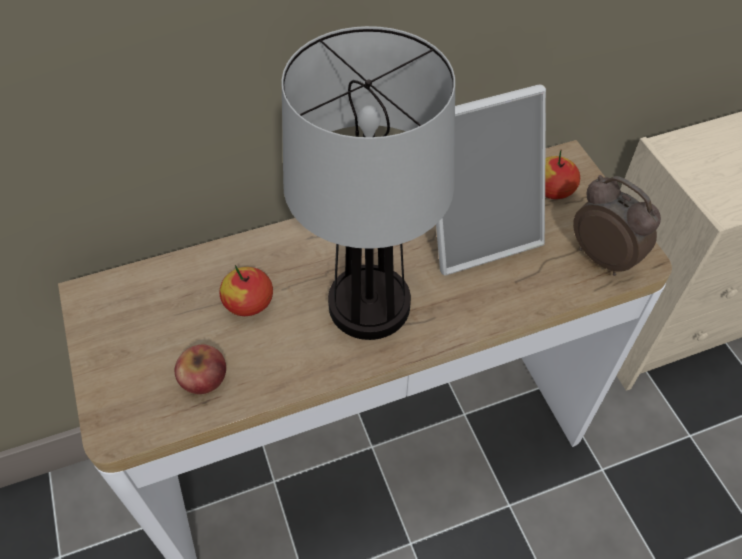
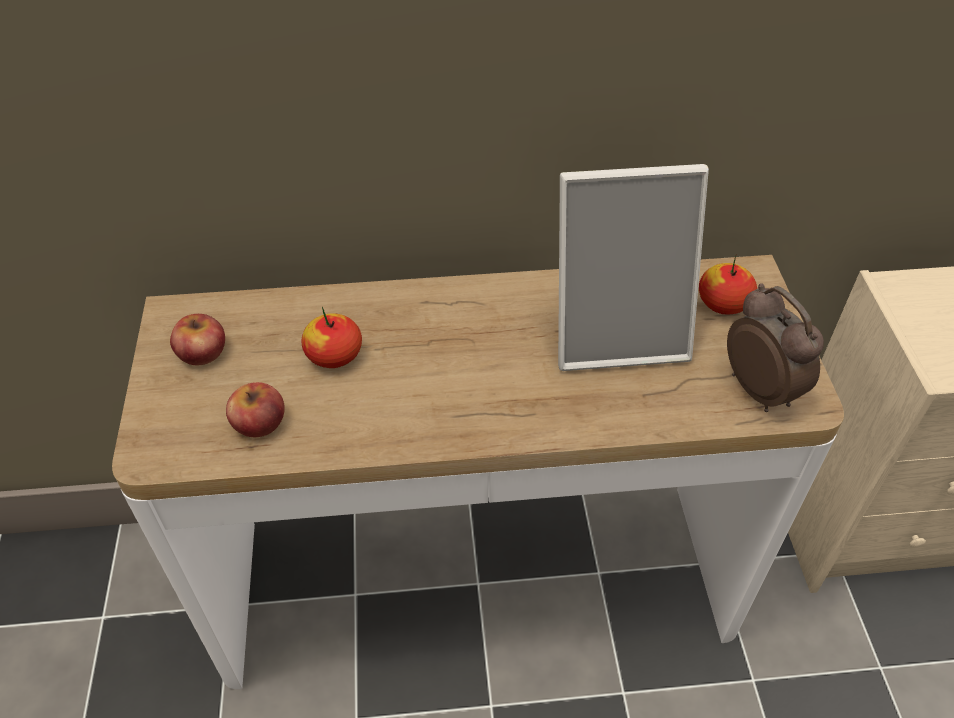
camera: 15 degrees right, 5 degrees down
table lamp [282,26,455,340] -> none
none -> apple [170,314,225,365]

